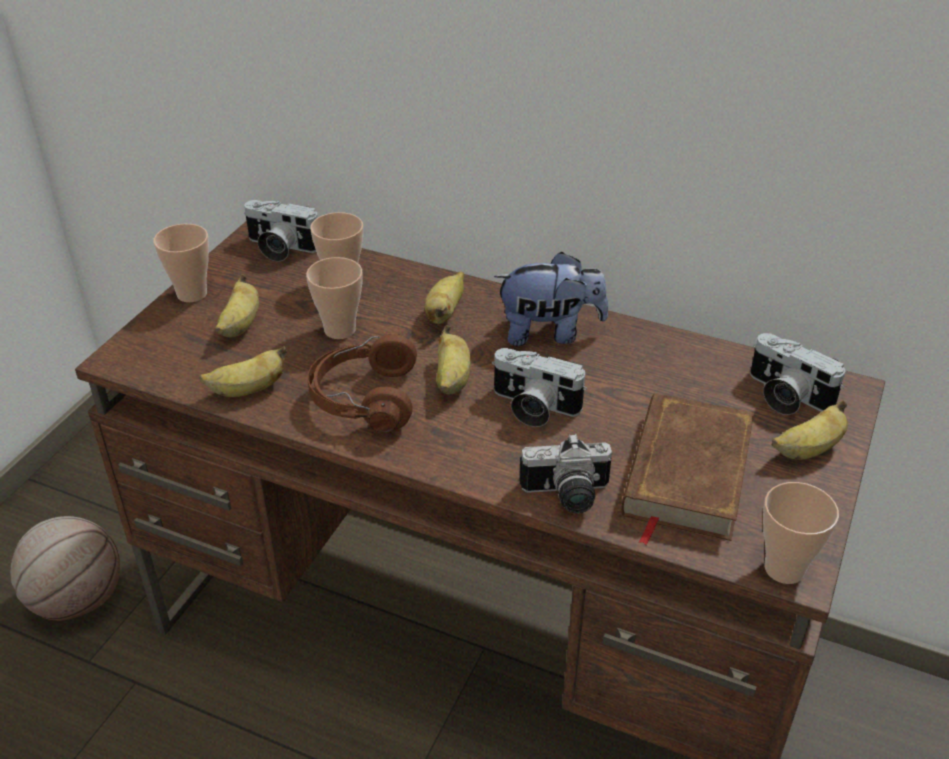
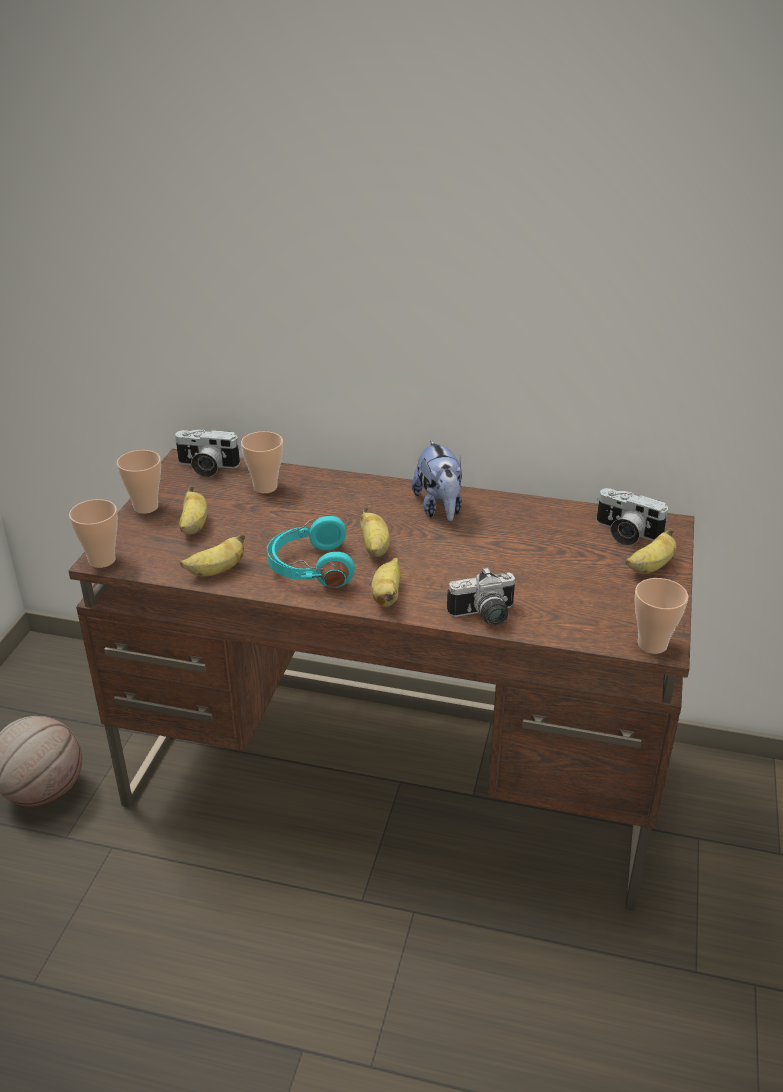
camera: 10 degrees left, 5 degrees down
cup [306,257,363,339] -> cup moved to [69,499,118,568]
brown headphones [307,334,417,433] -> turquoise headphones [267,516,355,588]
banana [425,272,464,324] -> banana moved to [371,558,401,607]
camera [492,348,587,427] -> none
plush toy [494,252,608,346] -> plush toy turned 90 degrees clockwise [412,440,462,521]
brown book [621,393,754,545] -> none

